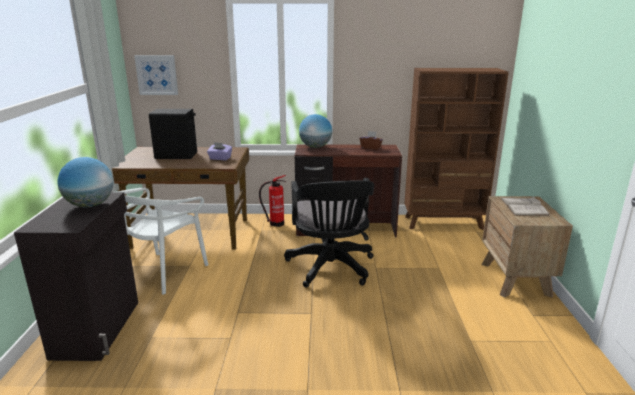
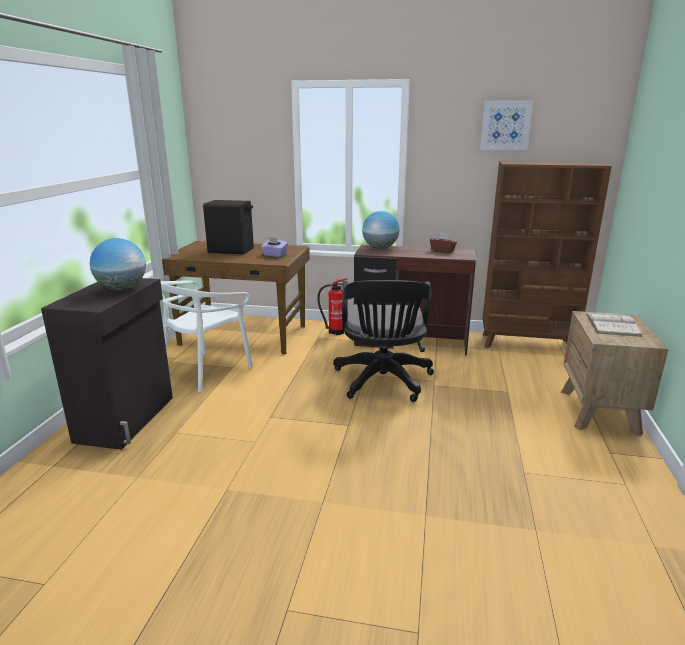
camera: 10 degrees right, 0 degrees up
picture [134,55,178,95] -> picture moved to [480,100,533,150]

